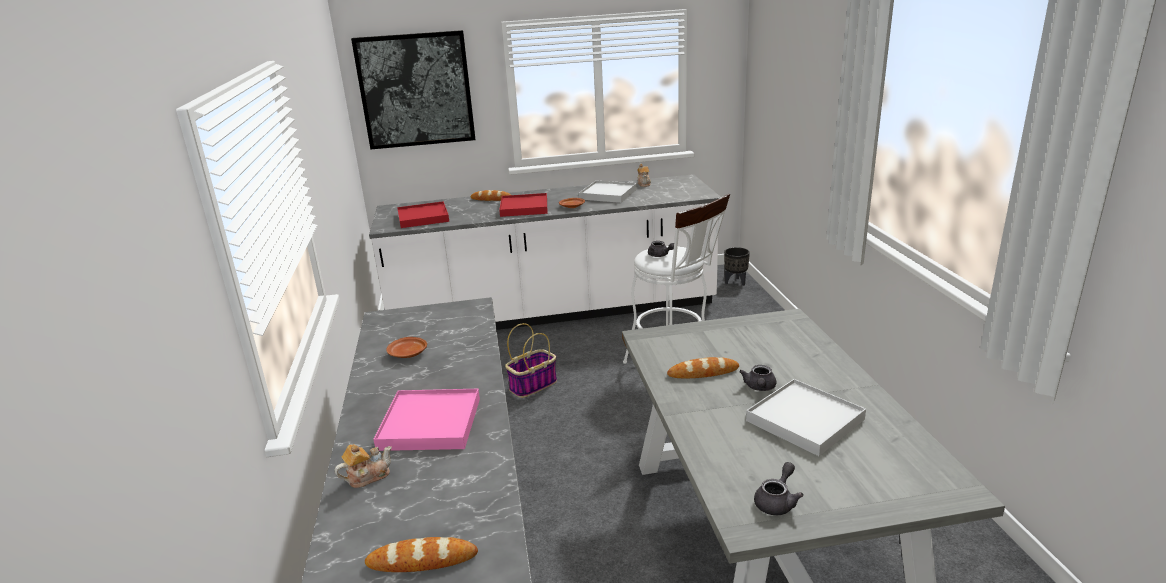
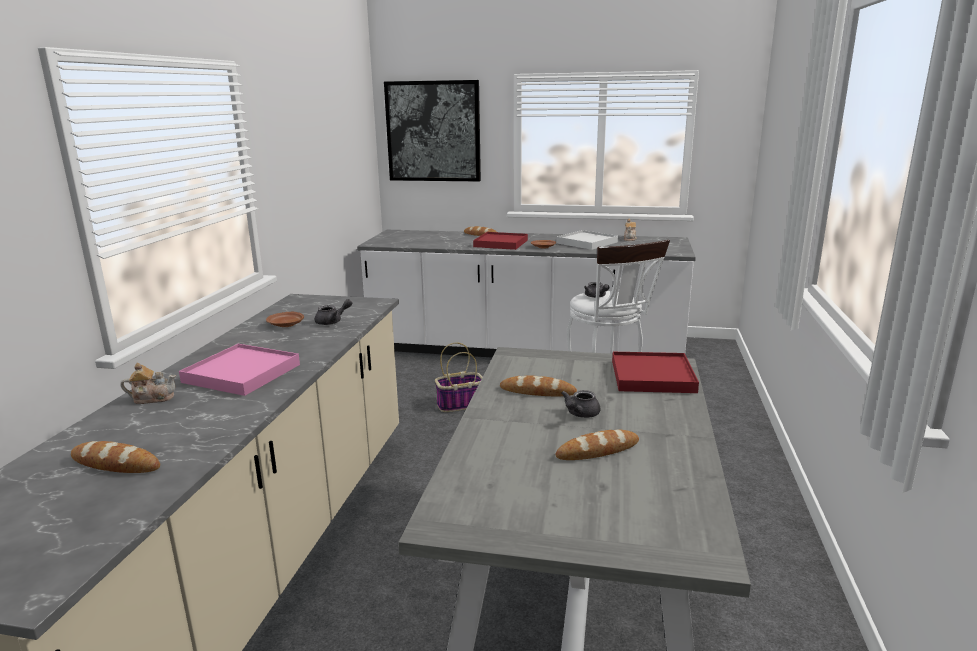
camera: 20 degrees right, 5 degrees down
red tray [397,201,449,228] -> red tray moved to [612,352,699,393]
black planter [724,247,750,286] -> none
white tray [746,379,866,456] -> bread [555,429,639,460]
grey teapot [754,462,804,515] -> grey teapot moved to [315,299,352,325]

